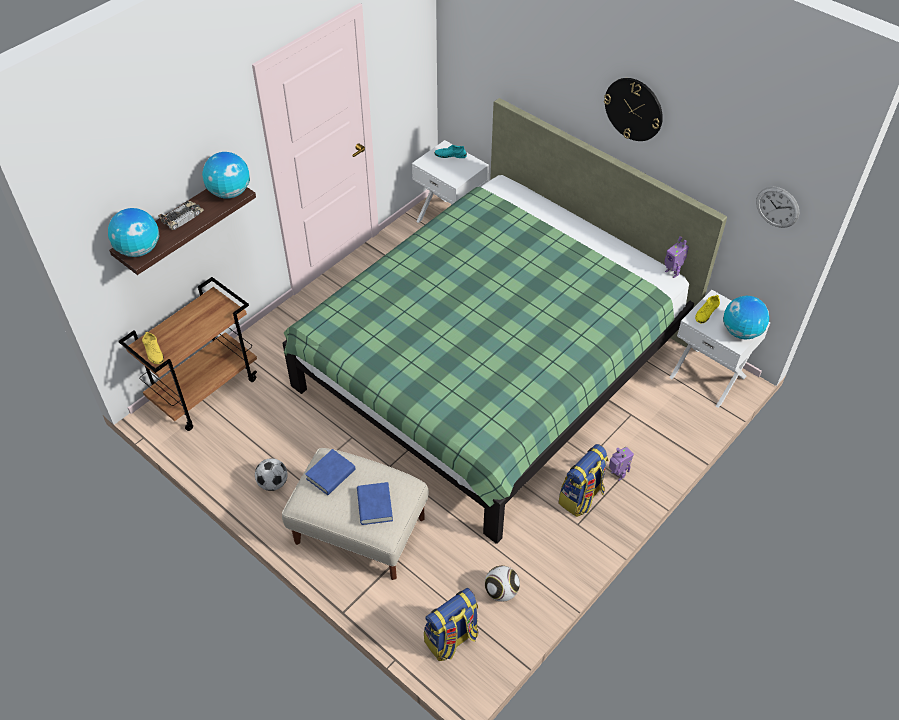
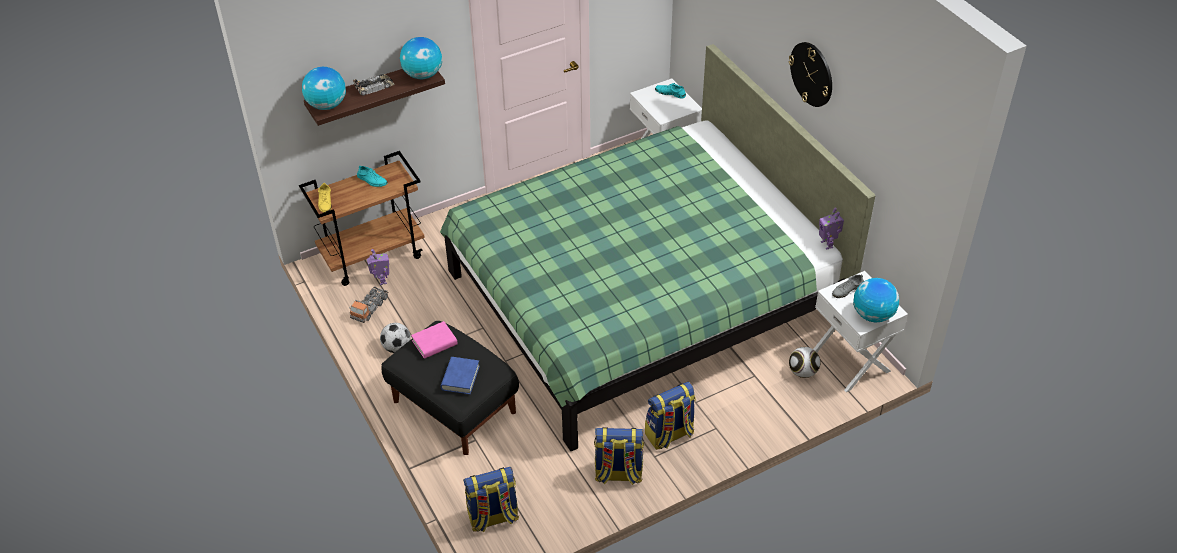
camera: 20 degrees right, 5 degrees down
beige ottoman [282,448,429,580] -> black ottoman [382,321,519,455]
blue book [305,449,355,495] -> pink book [411,321,458,359]
football [485,566,520,602] -> football moved to [789,347,821,378]
toy robot [609,447,634,481] -> toy robot moved to [367,249,389,285]
yellow shoe [695,295,720,324] -> grey shoe [832,274,864,298]
wall clock [756,187,799,228] -> none
none -> toy truck [349,286,389,323]
none -> turquoise shoe [357,166,388,187]
none -> backpack [594,427,644,485]

